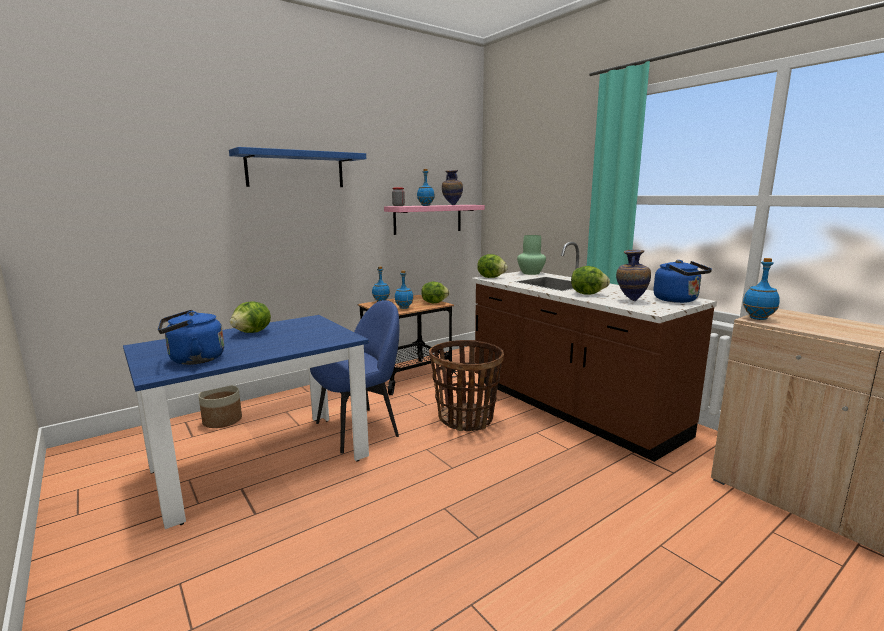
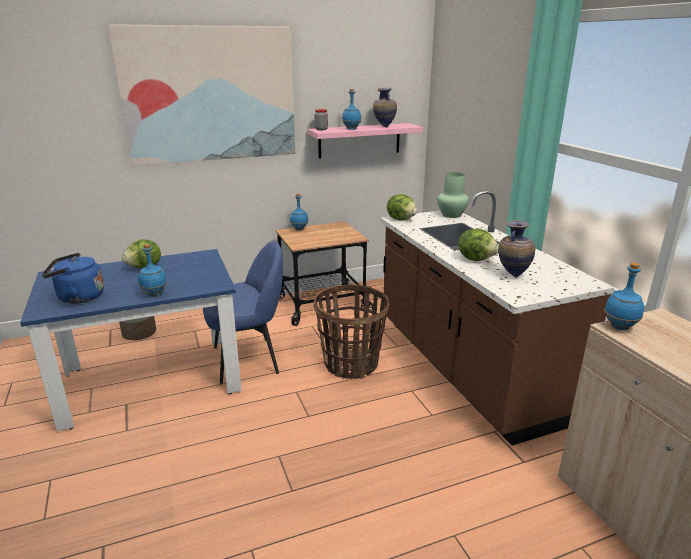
camera: 15 degrees right, 10 degrees up
blue shelf [229,147,366,187] -> picture [108,24,295,166]
blue bottle [394,270,413,309] -> blue bottle moved to [138,244,167,296]
lettuce [421,281,450,303] -> none
blue kettle [653,260,712,303] -> none

